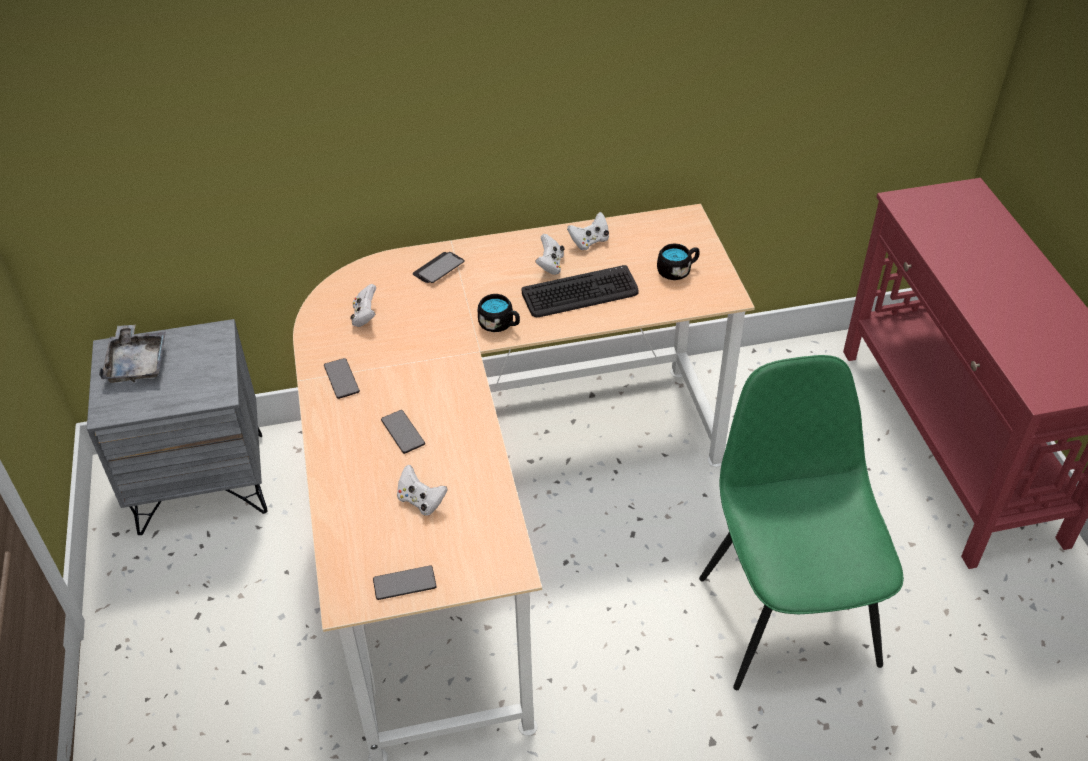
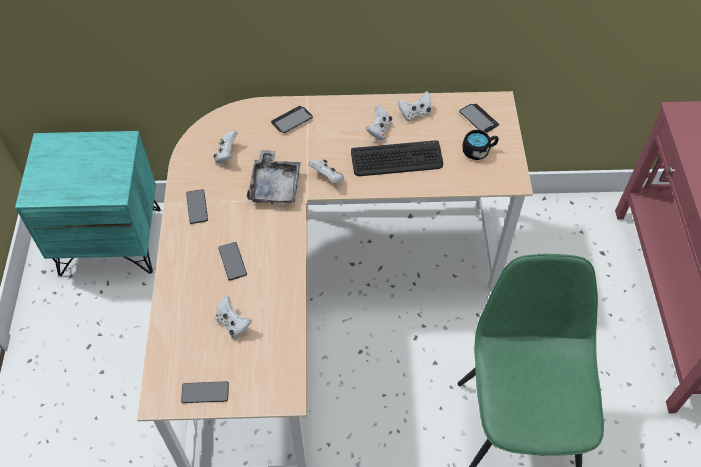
camera: 10 degrees right, 10 degrees up
grey nightstand [87,319,267,535] -> turquoise nightstand [15,131,160,276]
grey tray [99,324,166,383] -> grey tray moved to [247,150,301,204]
black mug [478,294,520,332] -> white game controller [308,159,344,183]
none -> phone [459,104,499,132]

